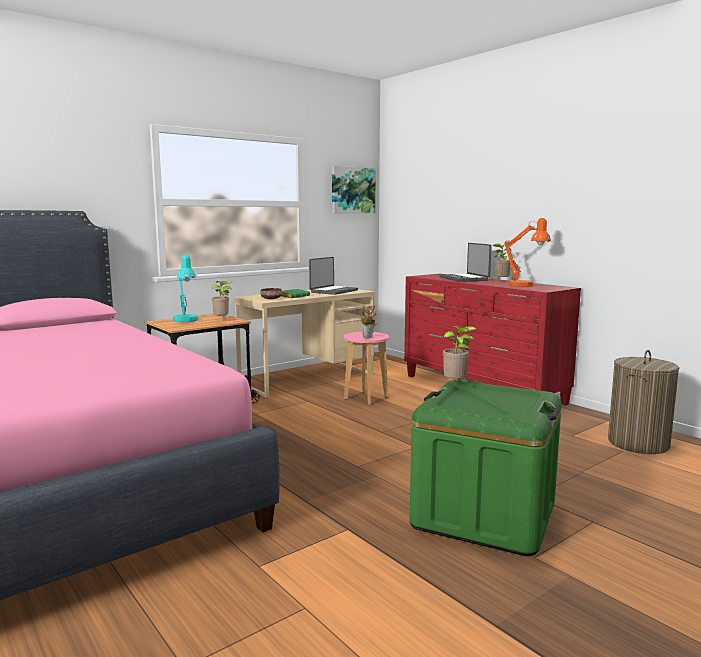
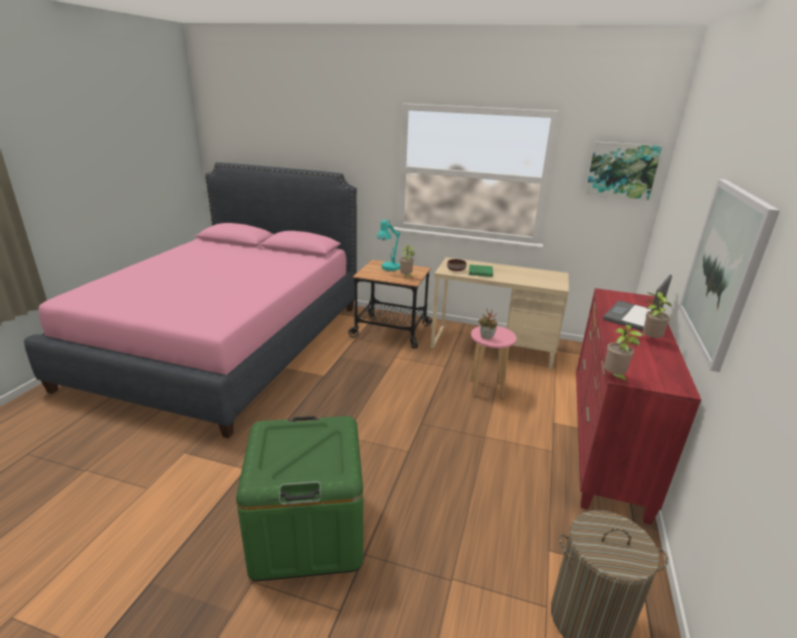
camera: 55 degrees right, 15 degrees up
laptop [309,257,358,295] -> none
potted plant [443,326,476,385] -> potted plant moved to [604,324,642,383]
orange table lamp [504,218,551,287] -> none
none -> picture [679,179,780,372]

